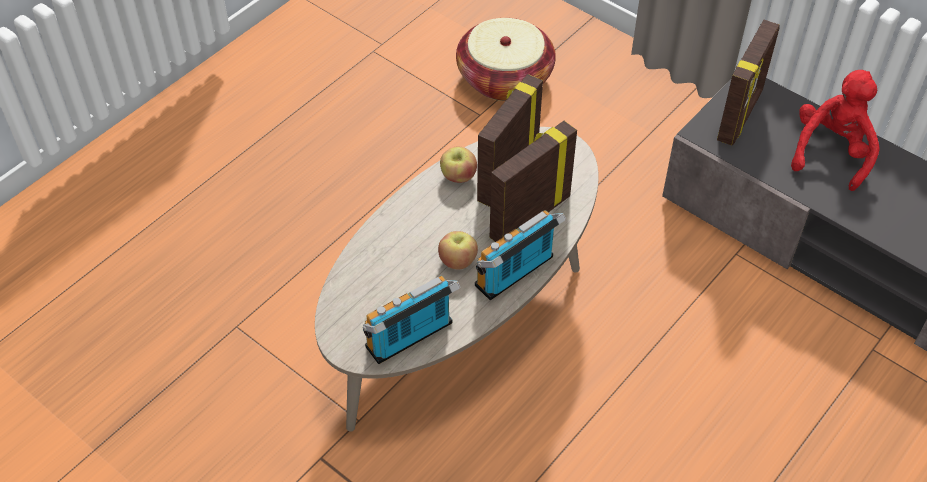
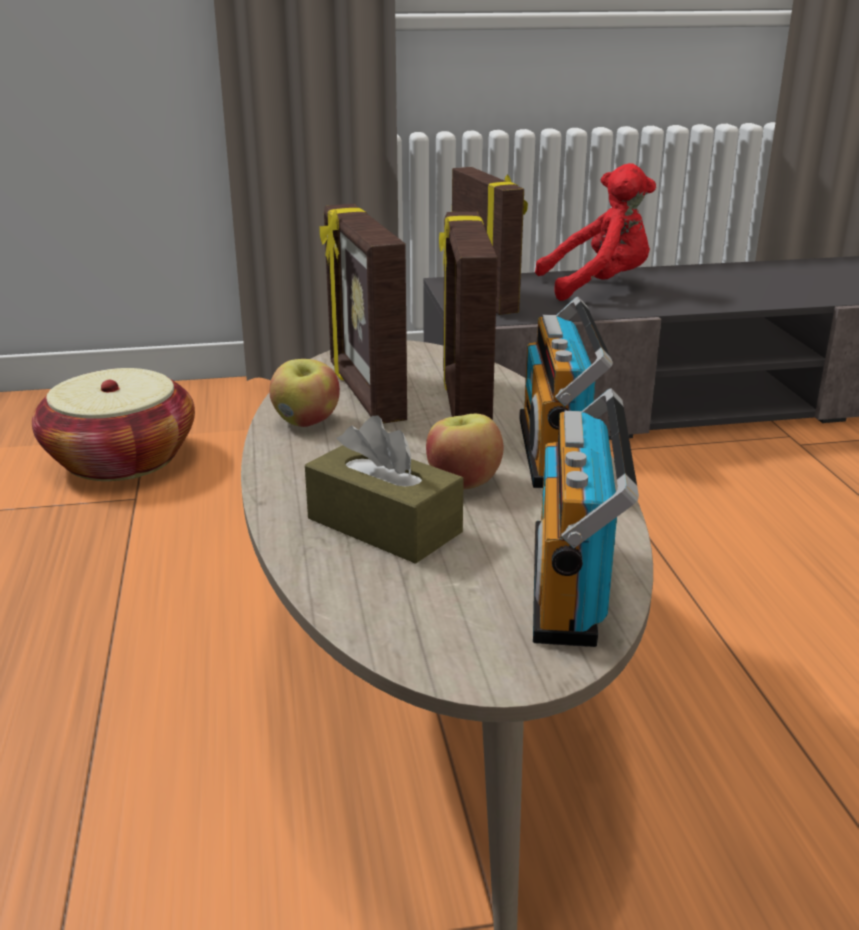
camera: 50 degrees left, 25 degrees down
red plush toy [791,70,880,191] -> red plush toy turned 105 degrees clockwise [535,163,656,301]
none -> brown tissue box [305,416,464,564]

